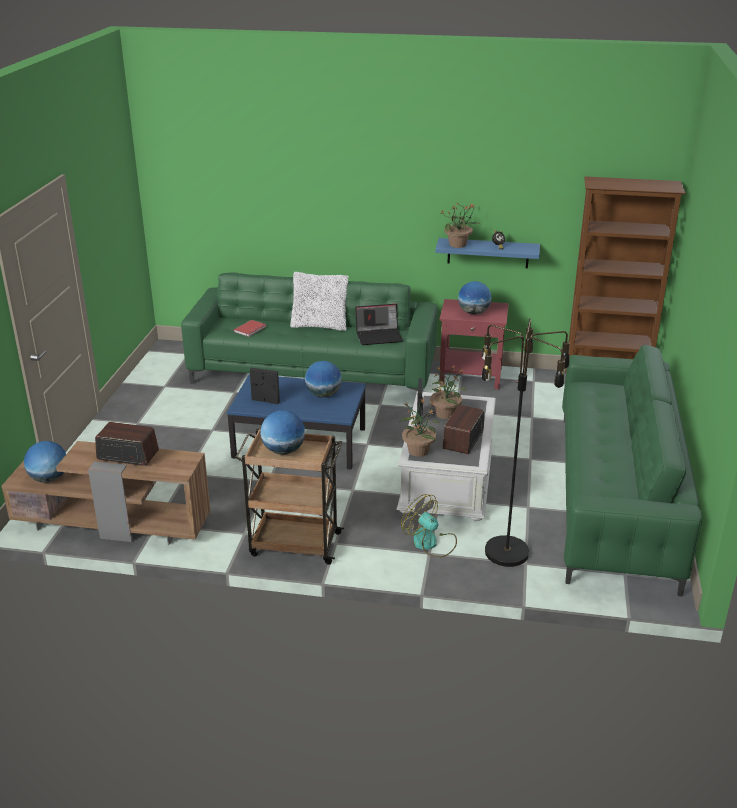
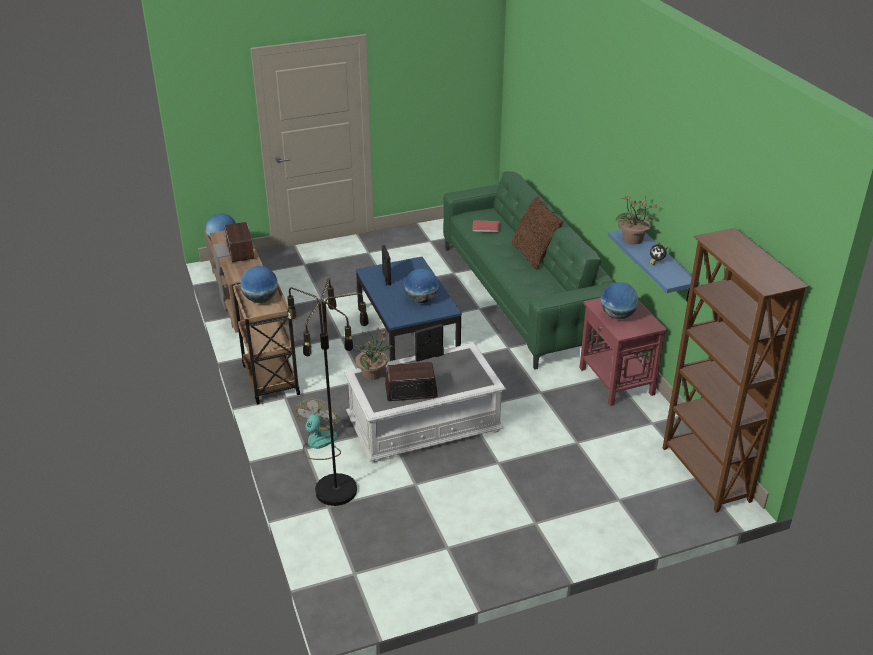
camera: 60 degrees right, 5 degrees up
white pillow [290,272,349,331] -> brown pillow [511,196,563,270]
laptop [355,304,403,345] -> none
potted plant [430,366,467,419] -> none
green sofa [562,345,702,597] -> none

